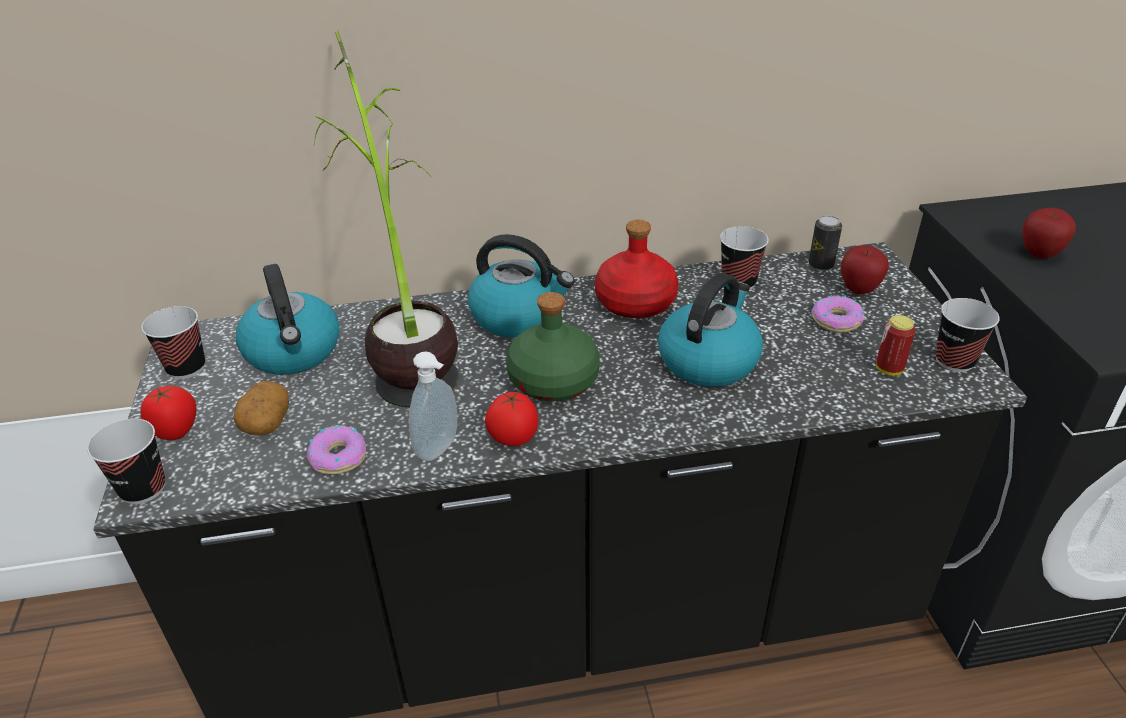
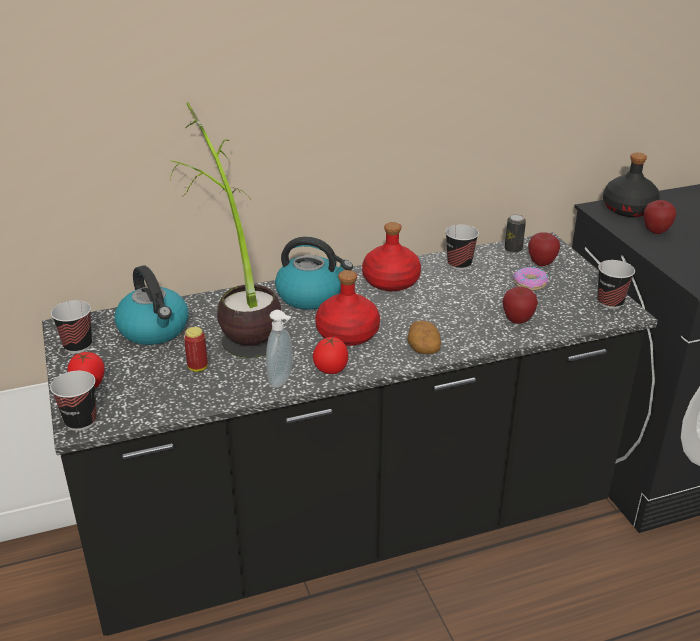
camera: 10 degrees left, 5 degrees down
potato [233,381,289,435] -> potato moved to [407,321,441,354]
donut [307,425,366,475] -> none
green bottle [506,292,600,401] -> red bottle [315,270,380,346]
kettle [658,273,763,387] -> none
can [876,315,915,376] -> can moved to [184,327,208,372]
none -> apple [503,287,538,324]
none -> black bottle [603,153,660,217]

